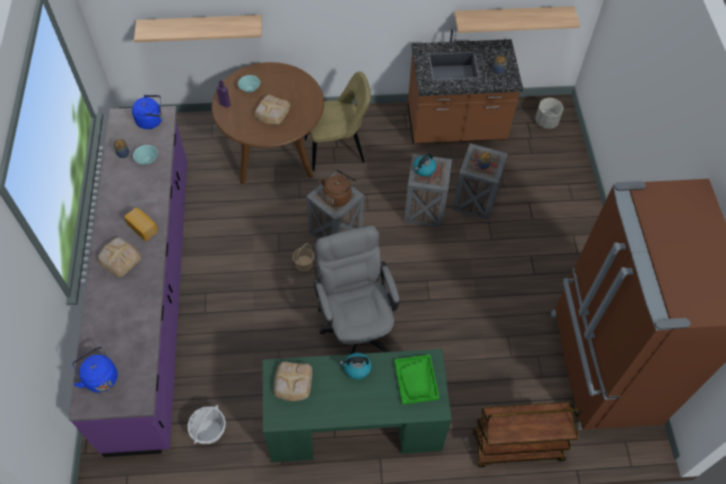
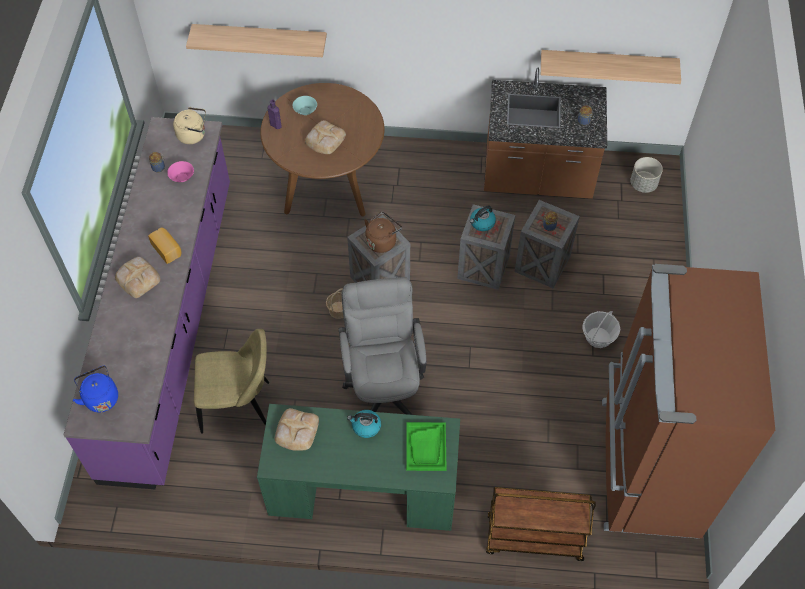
camera: 10 degrees right, 0 degrees up
blue kettle [132,95,162,129] -> beige kettle [173,107,206,144]
turquoise bowl [133,145,158,165] -> pink bowl [167,161,194,182]
basket [188,405,226,444] -> basket moved to [582,311,620,348]
beige chair [305,72,371,172] -> beige chair moved to [194,329,269,434]

